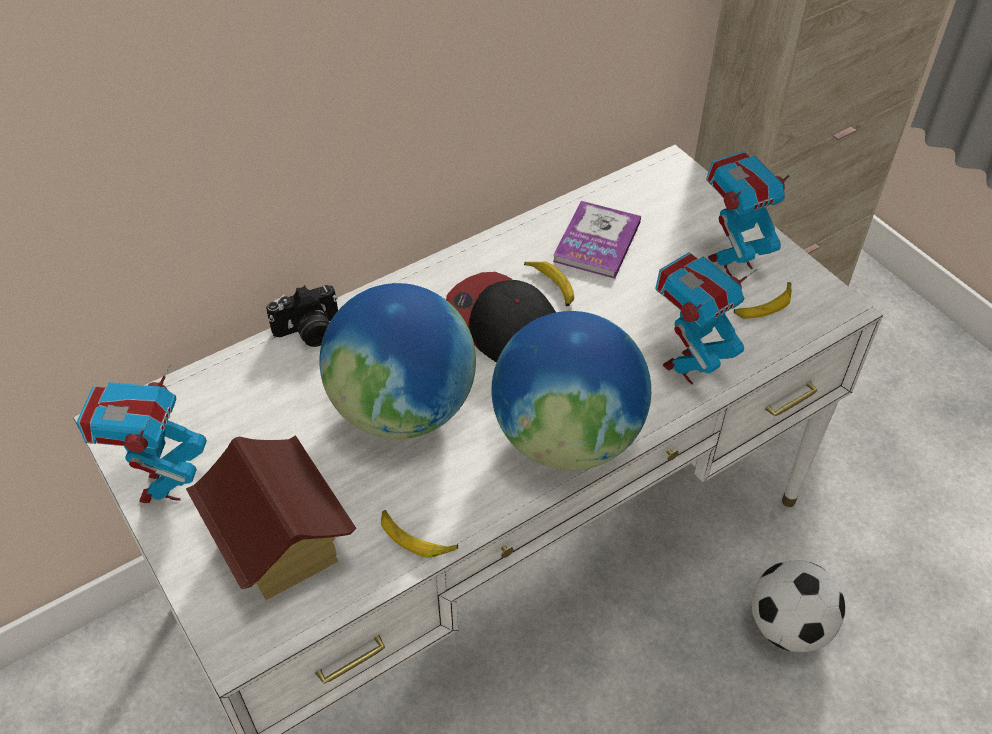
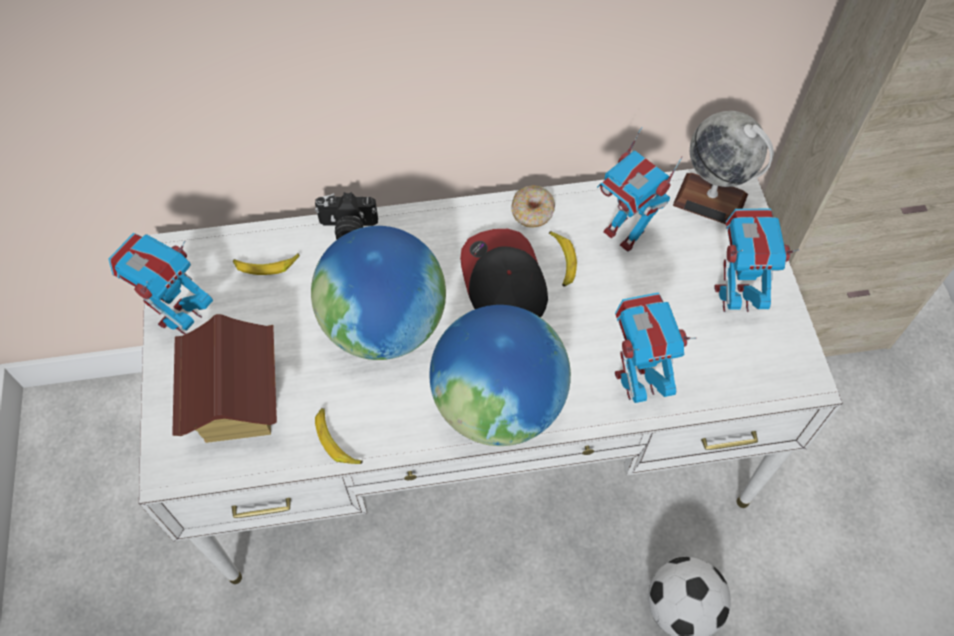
camera: 25 degrees right, 10 degrees up
book [553,201,641,279] -> toy robot [597,127,682,252]
banana [734,282,791,319] -> banana moved to [233,253,300,275]
none -> donut [511,185,555,228]
none -> globe [673,111,774,224]

